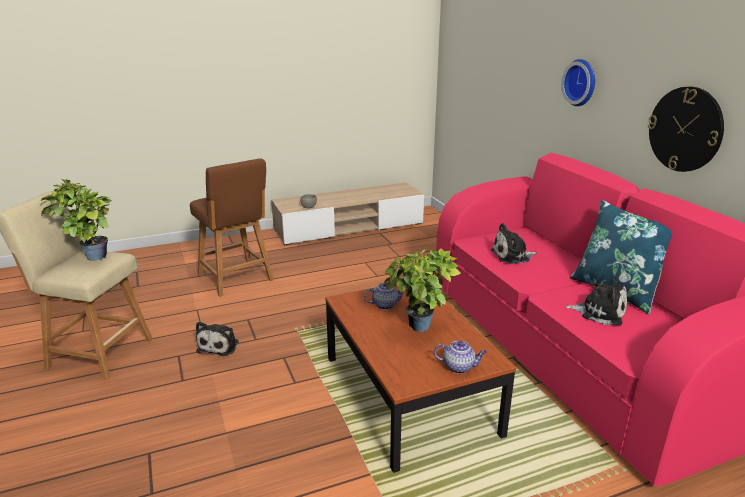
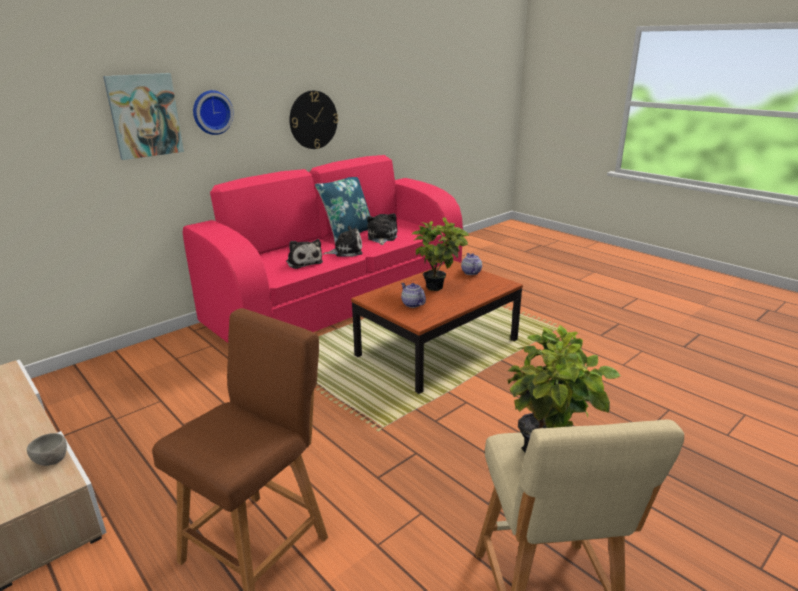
camera: 110 degrees left, 0 degrees up
plush toy [196,322,239,356] -> plush toy moved to [324,226,363,257]
none -> picture [103,73,184,160]

